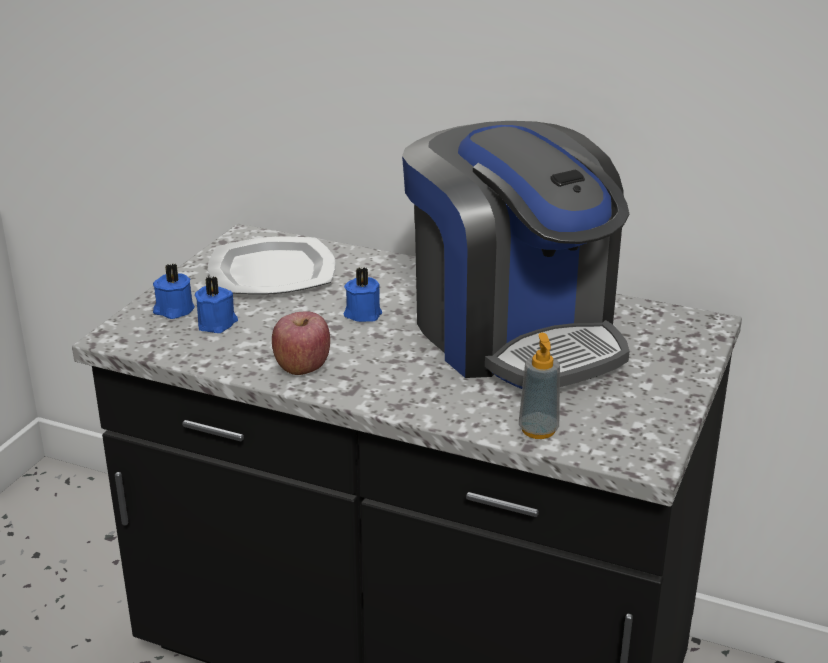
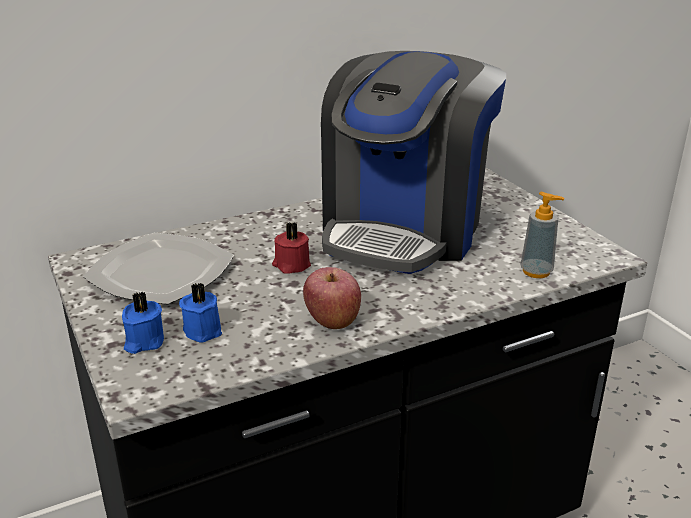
camera: 50 degrees left, 0 degrees up
blue candle [344,268,382,322] -> red candle [272,222,311,274]
coffee machine [402,121,630,389] -> coffee machine turned 105 degrees clockwise [321,51,506,274]

